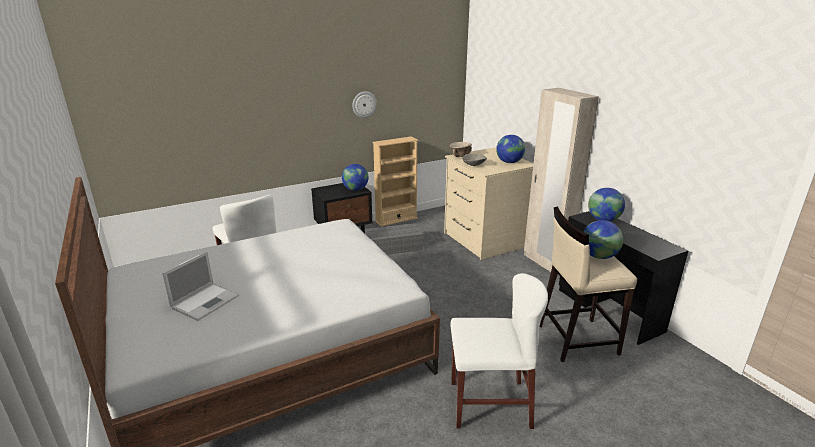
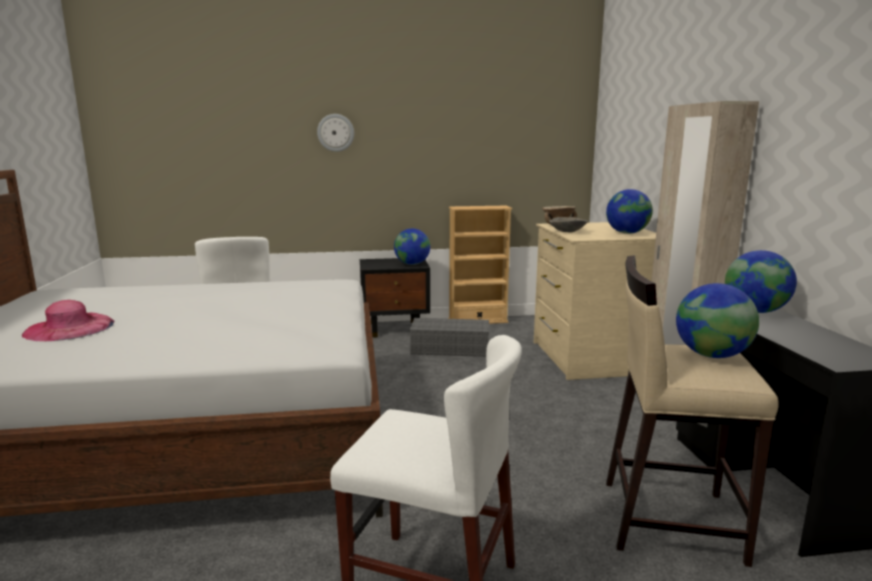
camera: 20 degrees right, 10 degrees down
laptop [162,251,239,321] -> pink hat [22,300,114,341]
wall clock [352,91,377,118] -> wall clock moved to [317,114,354,152]

